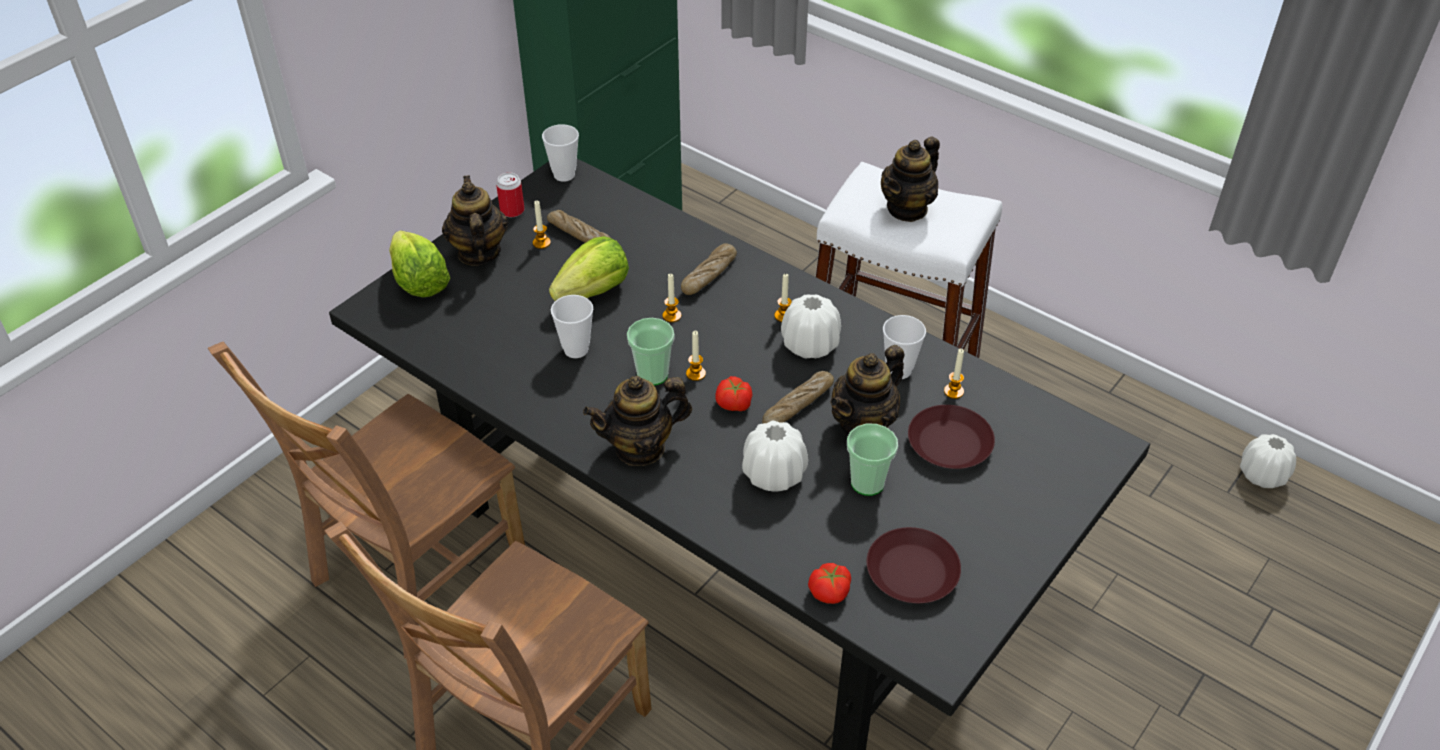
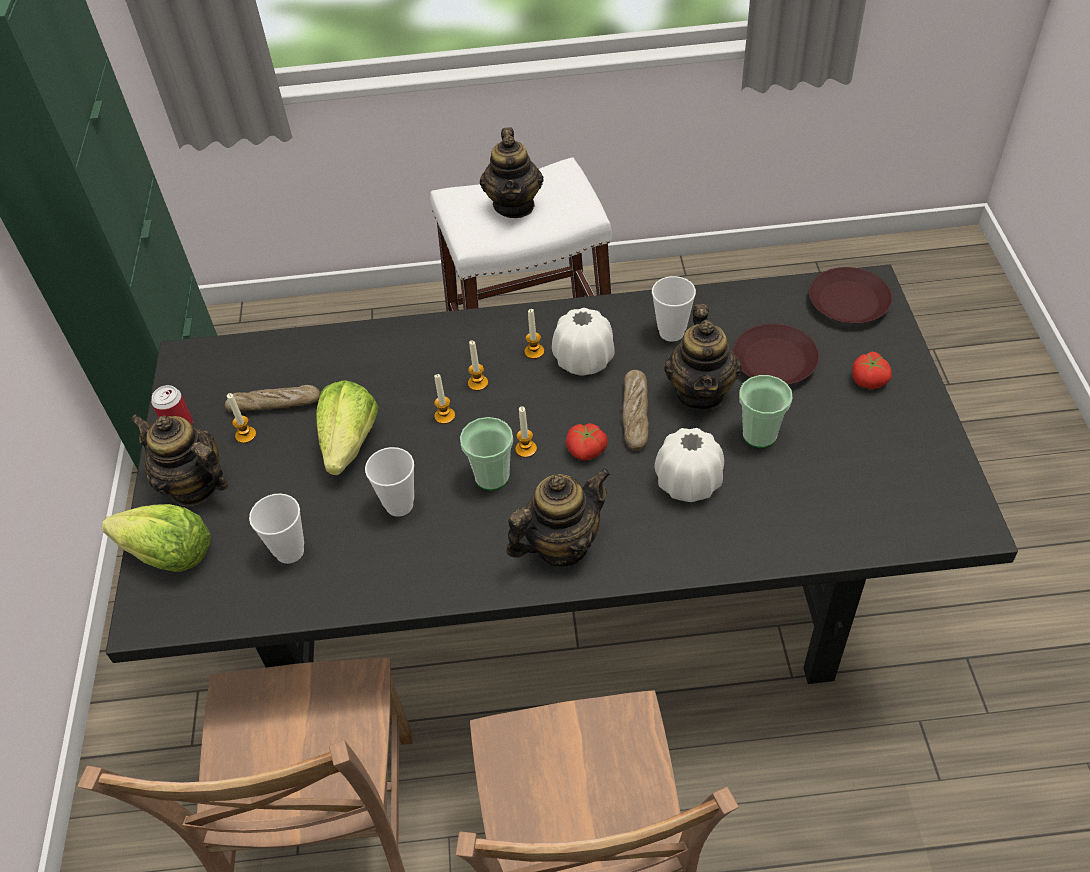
camera: 40 degrees left, 5 degrees up
cup [542,124,579,182] -> cup moved to [249,493,304,564]
teapot [583,376,692,466] -> teapot turned 150 degrees counterclockwise [506,468,611,566]
bread [681,243,737,295] -> none
tomato [808,563,851,604] -> tomato moved to [852,352,892,389]
brown plate [867,527,961,603] -> brown plate moved to [809,267,892,323]
candle [944,348,964,399] -> candle moved to [468,341,488,391]
white vase [1240,434,1296,488] -> none

